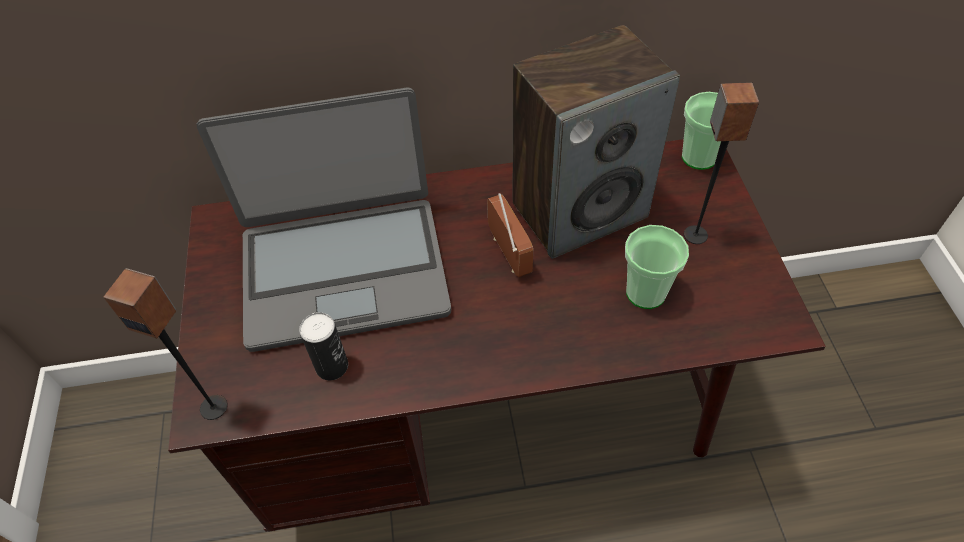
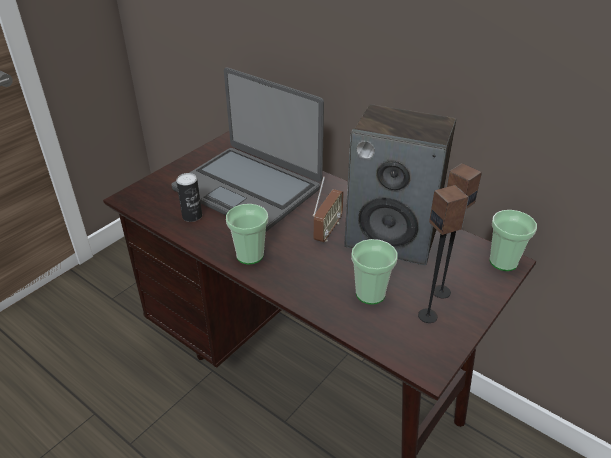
camera: 45 degrees right, 15 degrees down
speaker [104,268,228,420] -> speaker moved to [418,185,469,323]
none -> cup [226,204,268,265]

